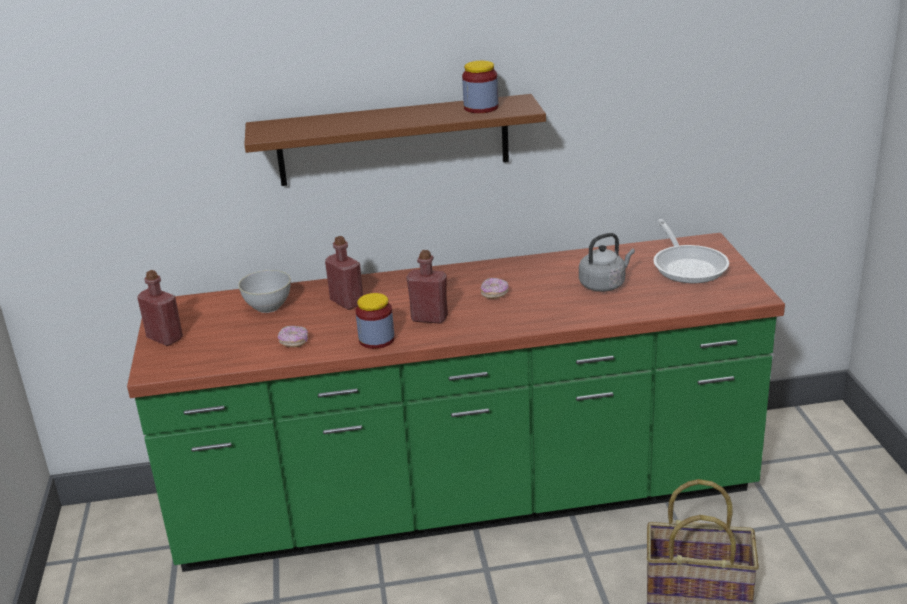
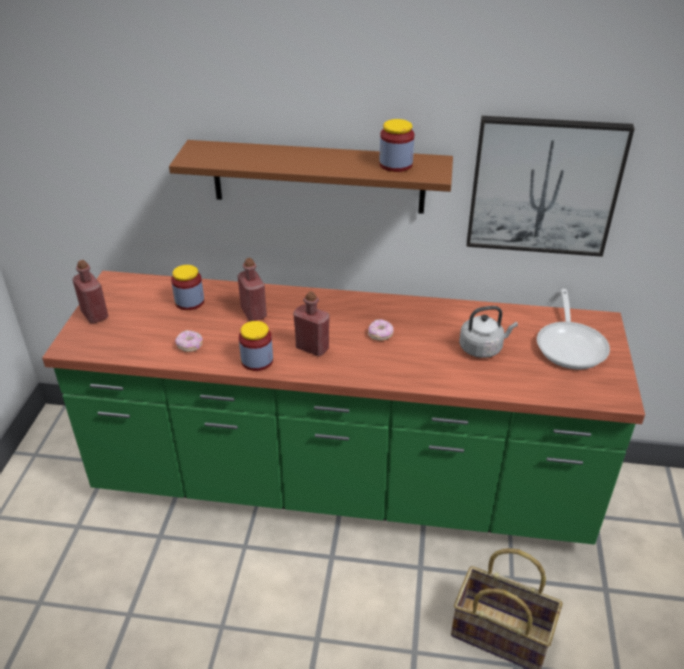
camera: 15 degrees right, 10 degrees up
grey bowl [238,270,291,313] -> jar [171,265,204,310]
none -> picture [467,116,635,257]

